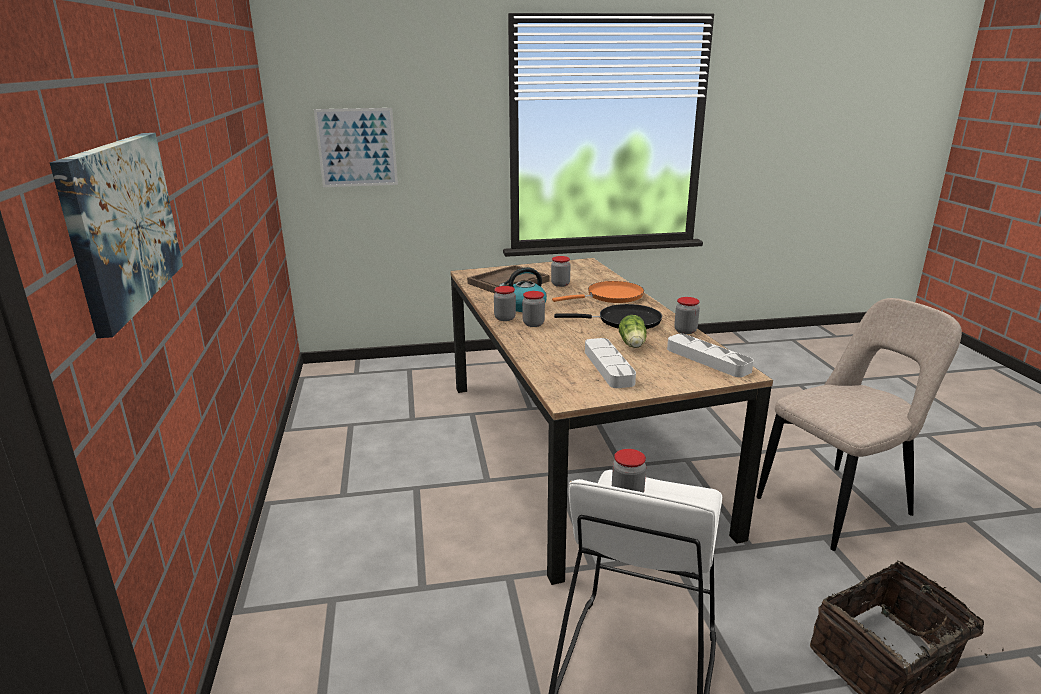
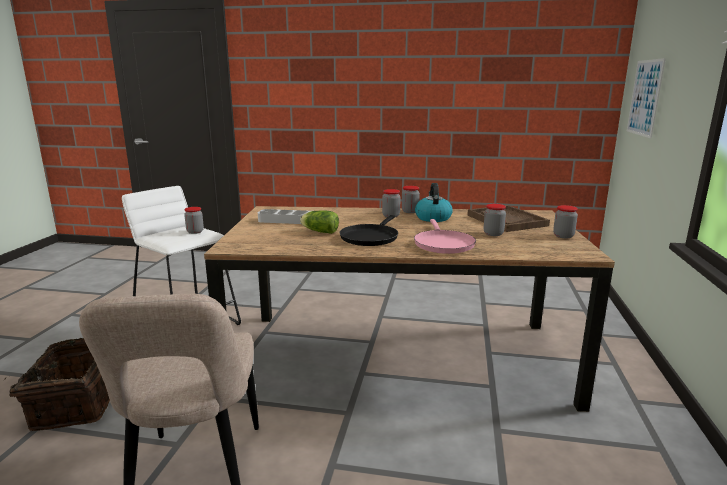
camera: 110 degrees right, 5 degrees down
picture [50,133,183,338] -> none
orange frying pan [552,281,644,303] -> pink frying pan [414,219,476,254]
grey tray [667,334,754,377] -> none
jar [674,297,700,334] -> jar moved to [553,205,578,238]

